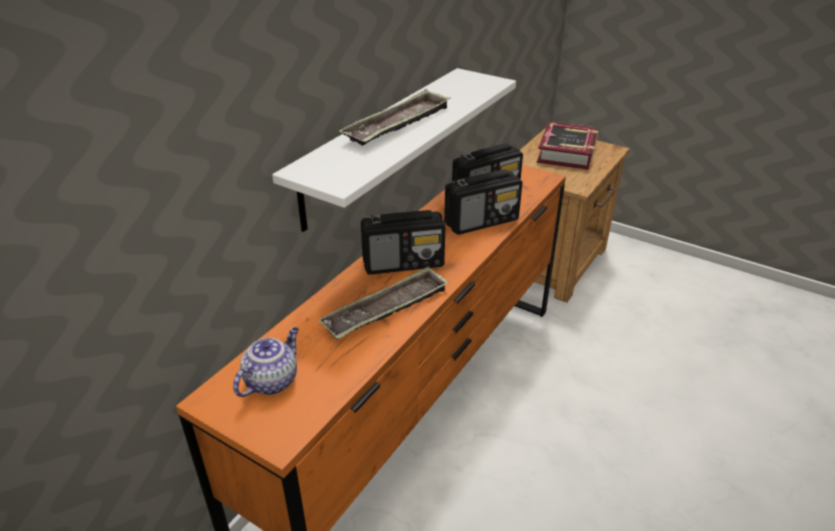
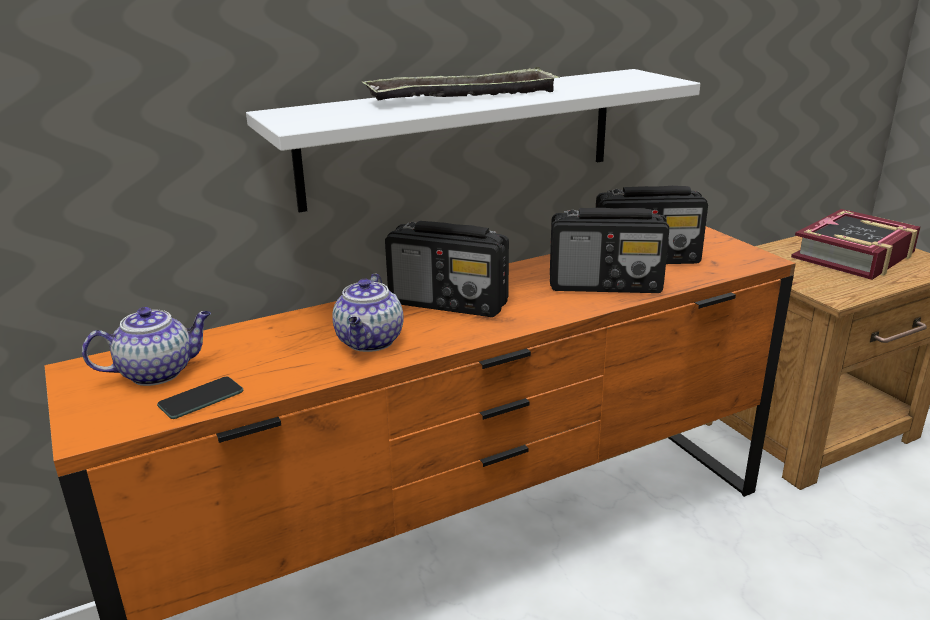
camera: 30 degrees right, 10 degrees down
tray [318,266,449,340] -> teapot [332,273,404,352]
none -> phone [157,377,243,419]

